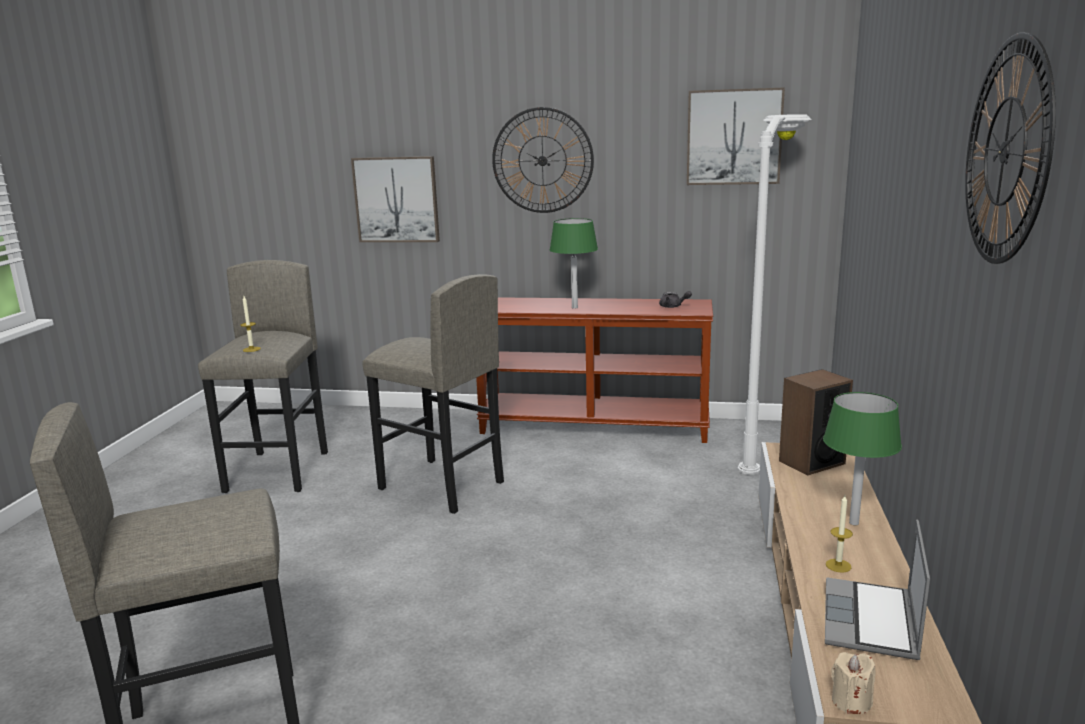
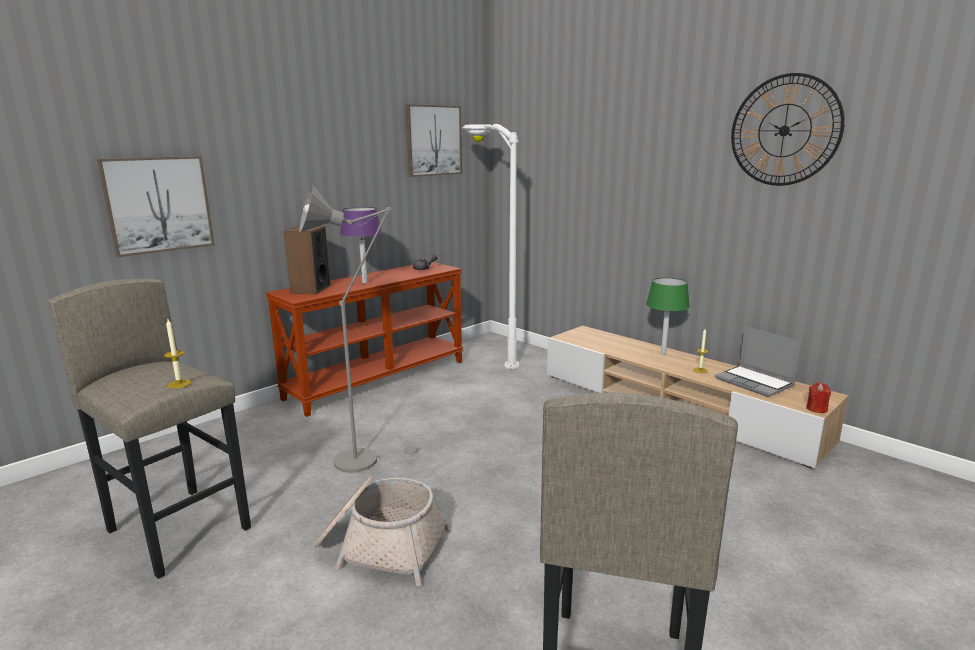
camera: 55 degrees left, 0 degrees up
grey stool [362,274,504,514] -> grey floor lamp [299,185,421,473]
wall clock [492,107,594,213] -> none
green table lamp [550,218,598,309] -> purple table lamp [340,207,382,284]
speaker [779,369,853,476] -> speaker moved to [283,226,331,294]
beige candle [831,652,875,714] -> red candle [807,382,831,413]
none -> basket [314,476,451,586]

